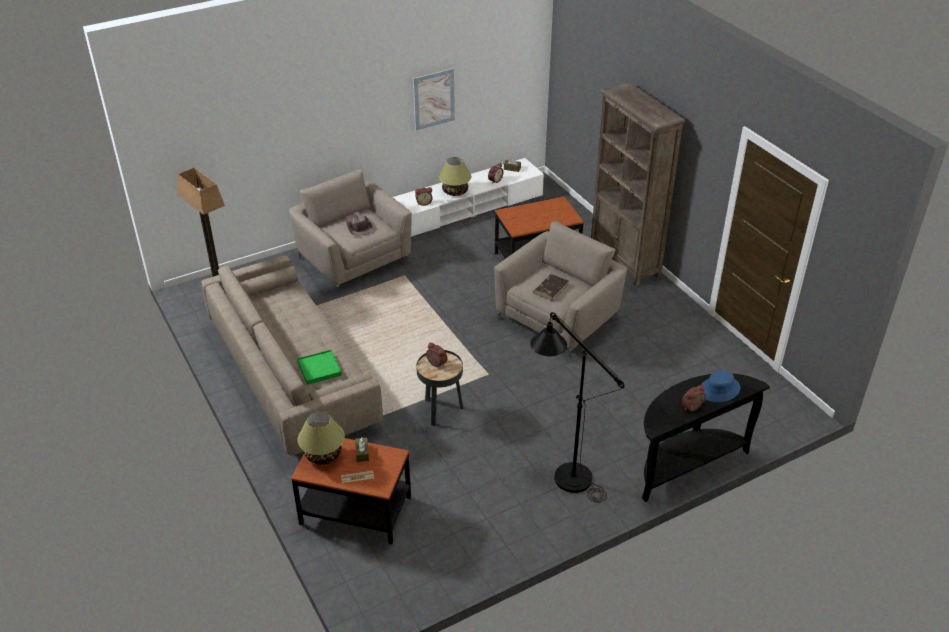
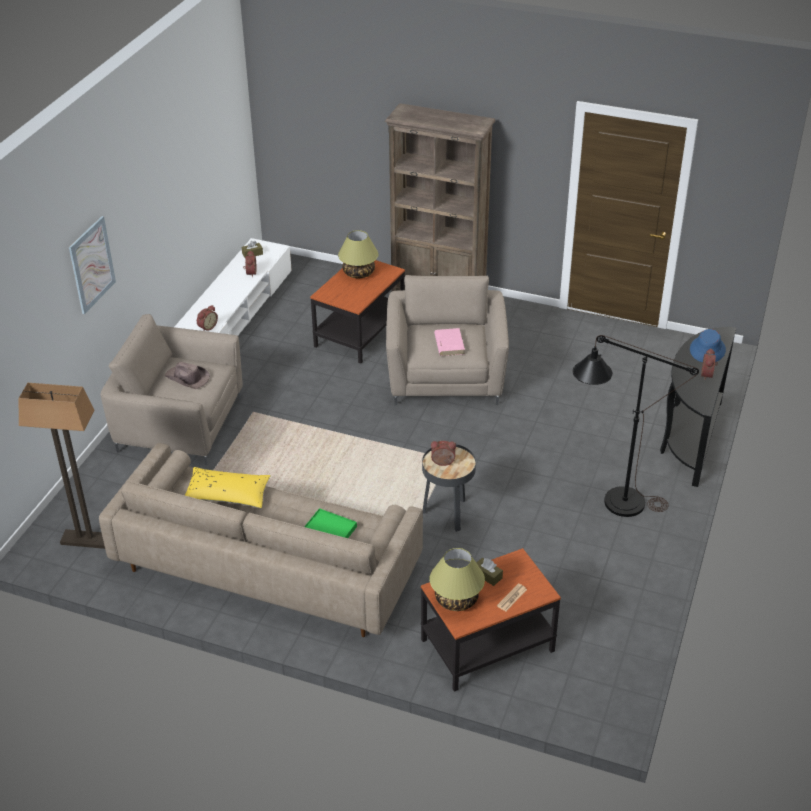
camera: 40 degrees left, 0 degrees up
picture [413,68,455,130] -> picture moved to [69,216,116,314]
table lamp [439,157,471,196] -> table lamp moved to [338,230,379,278]
brown book [533,274,569,301] -> pink book [434,328,465,356]
none -> yellow pillow [185,467,271,508]

